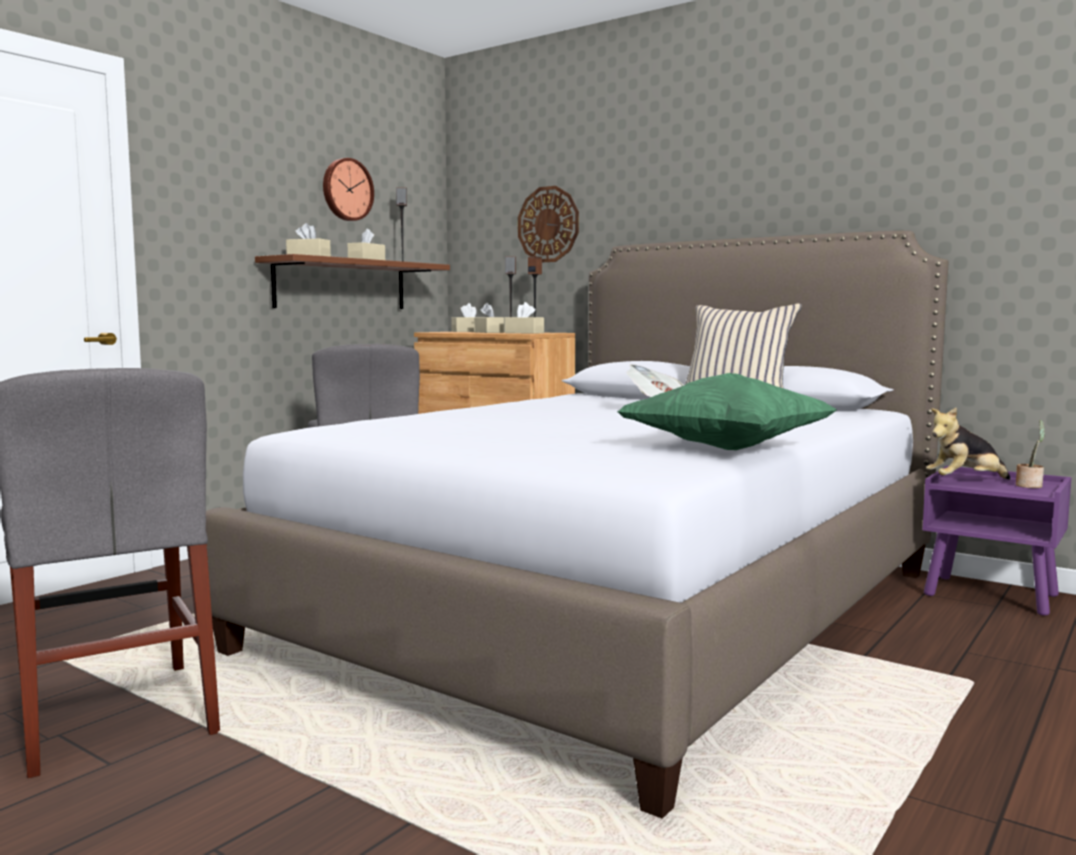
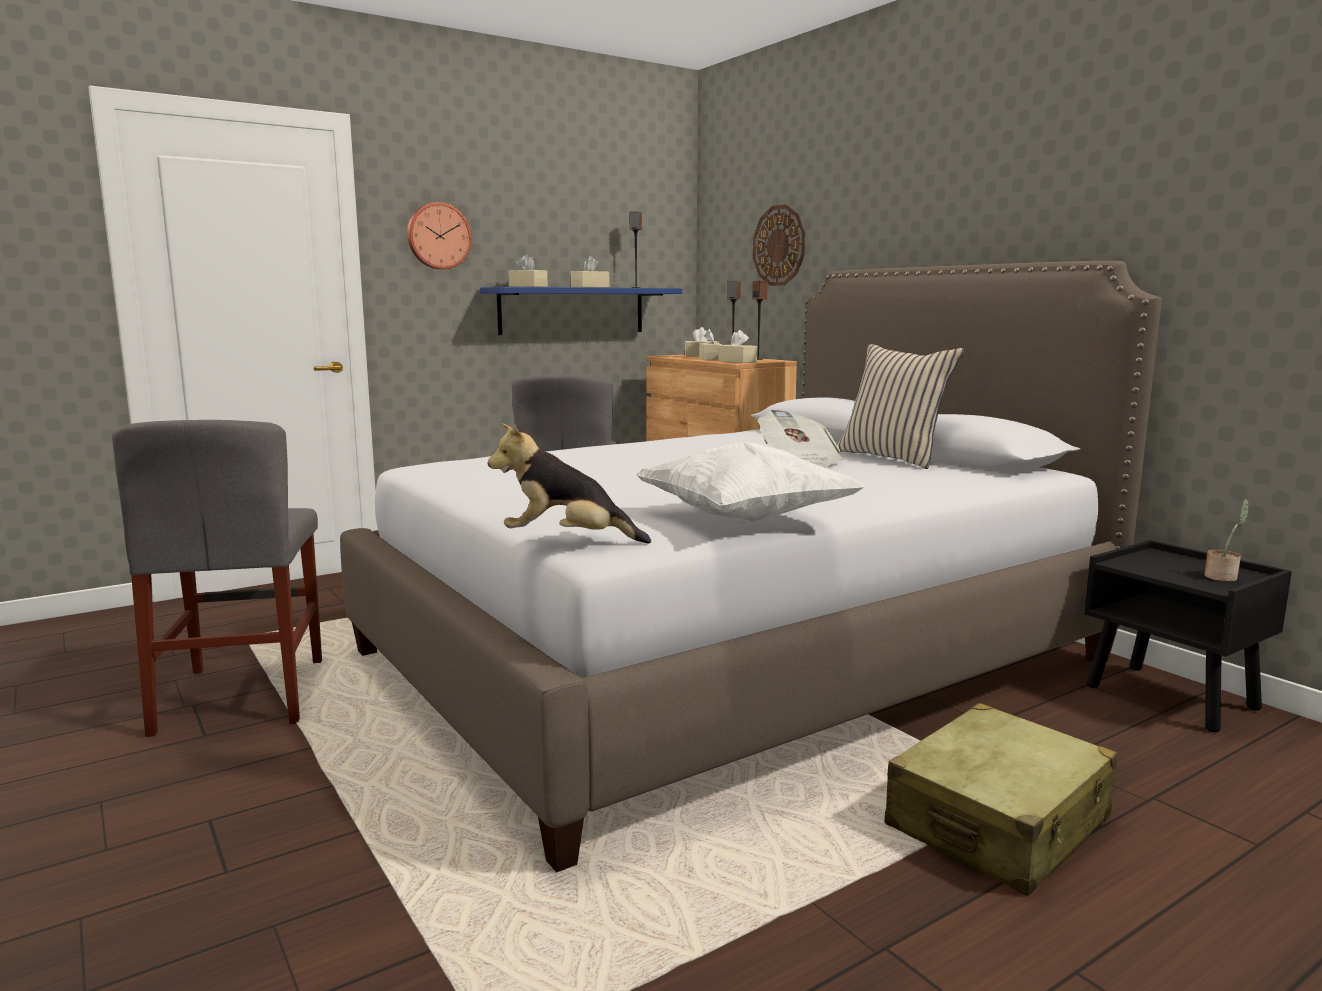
camera: 20 degrees right, 5 degrees up
brown shelf [255,254,450,309] -> blue shelf [480,287,682,335]
wall clock [323,158,374,221] -> wall clock moved to [407,202,472,269]
green pillow [616,373,837,450] -> white pillow [635,442,865,522]
purple nightstand [922,466,1072,616] -> black nightstand [1084,540,1292,732]
plush toy [926,407,1011,480] -> plush toy moved to [488,423,651,544]
none -> beige suitcase [884,703,1118,896]

